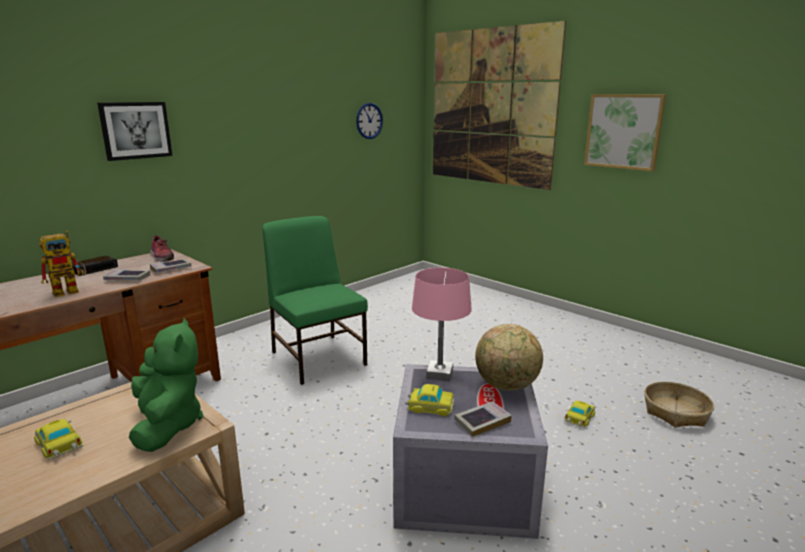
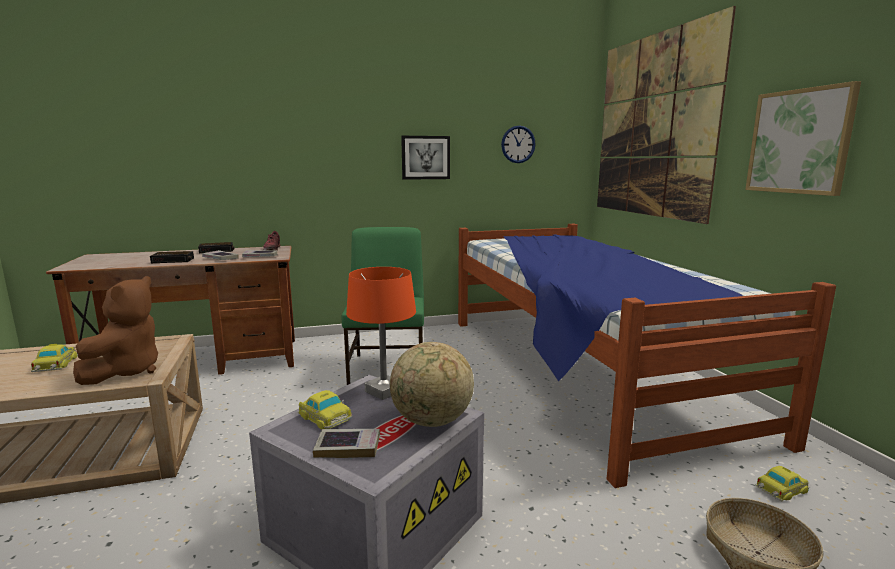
camera: 30 degrees right, 5 degrees down
toy robot [39,231,86,297] -> alarm clock [150,251,194,263]
picture [97,102,173,161] -> picture moved to [401,136,450,180]
green plush toy [129,318,203,452] -> brown plush toy [73,276,158,385]
pink table lamp [412,268,472,381] -> orange table lamp [346,267,416,400]
toy car [564,401,595,428] -> toy car moved to [755,466,809,501]
none -> bed [458,224,836,488]

